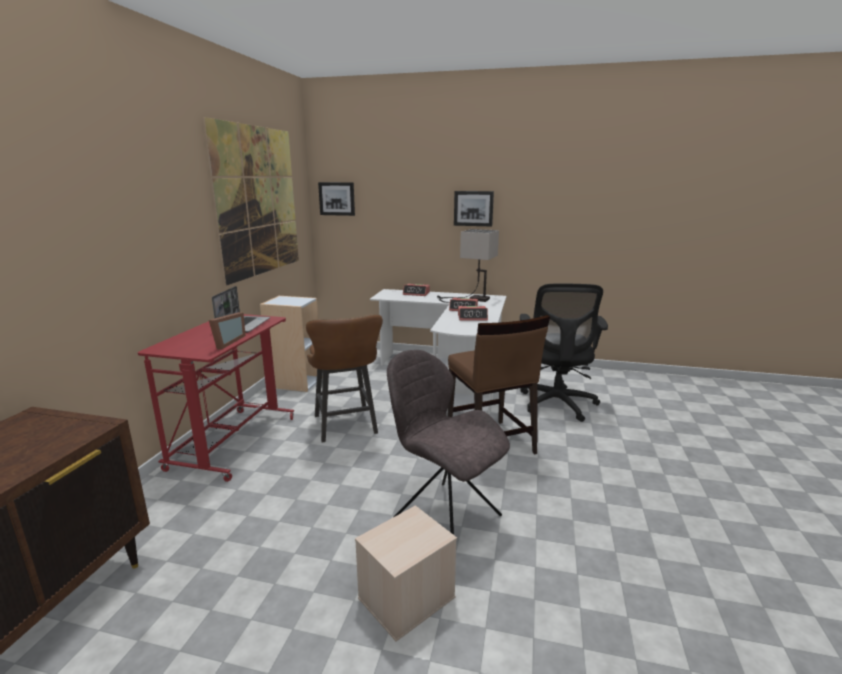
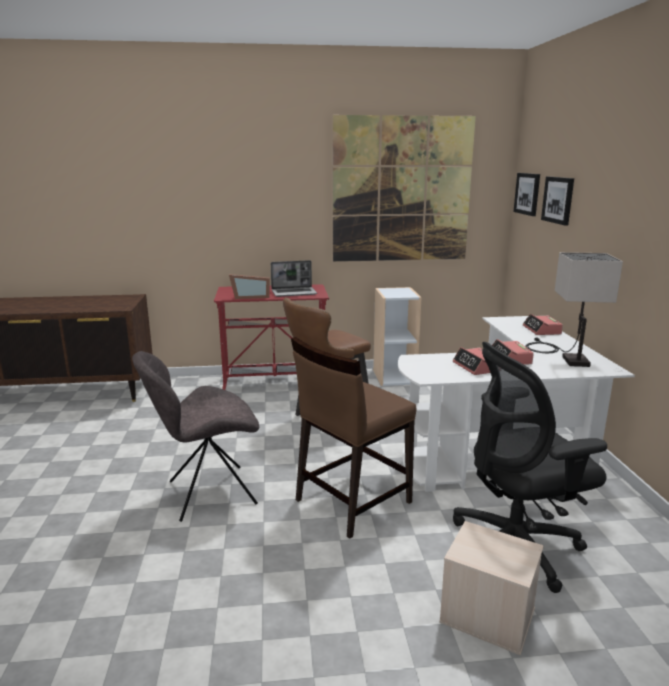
camera: 70 degrees right, 0 degrees up
beige storage box [355,505,457,642] -> beige storage box moved to [439,521,544,656]
grey chair [387,350,510,535] -> grey chair turned 135 degrees counterclockwise [132,351,259,522]
picture [454,191,494,226] -> picture moved to [541,176,574,225]

